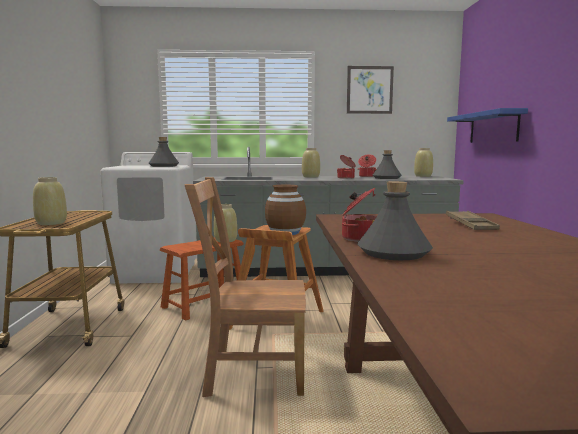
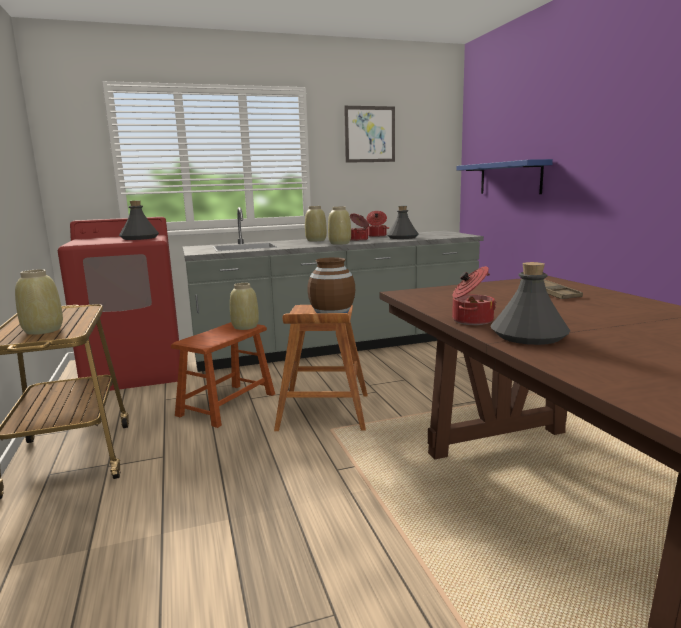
camera: 15 degrees left, 5 degrees up
white washing machine [100,152,196,284] -> red washing machine [58,217,180,391]
brown chair [184,177,306,397] -> none
beige vase [414,148,433,177] -> beige vase moved to [328,207,351,245]

